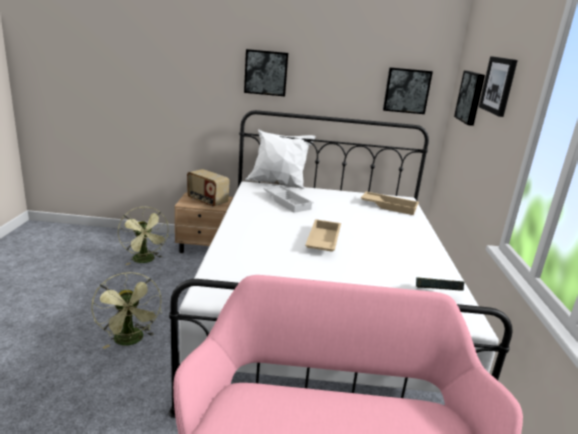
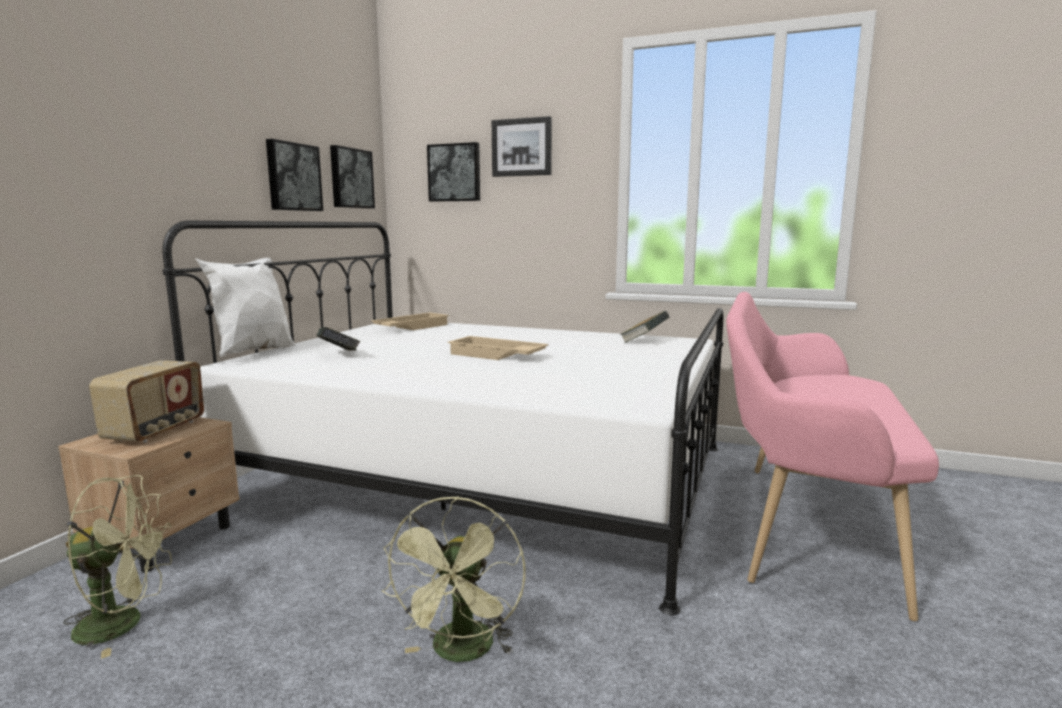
camera: 70 degrees left, 10 degrees down
green fan [91,272,162,349] -> green fan turned 105 degrees clockwise [382,496,526,662]
radio [187,169,230,207] -> radio turned 45 degrees counterclockwise [89,360,204,443]
picture [244,49,288,96] -> picture moved to [266,139,323,211]
white tray [263,185,314,213] -> book [316,327,361,351]

